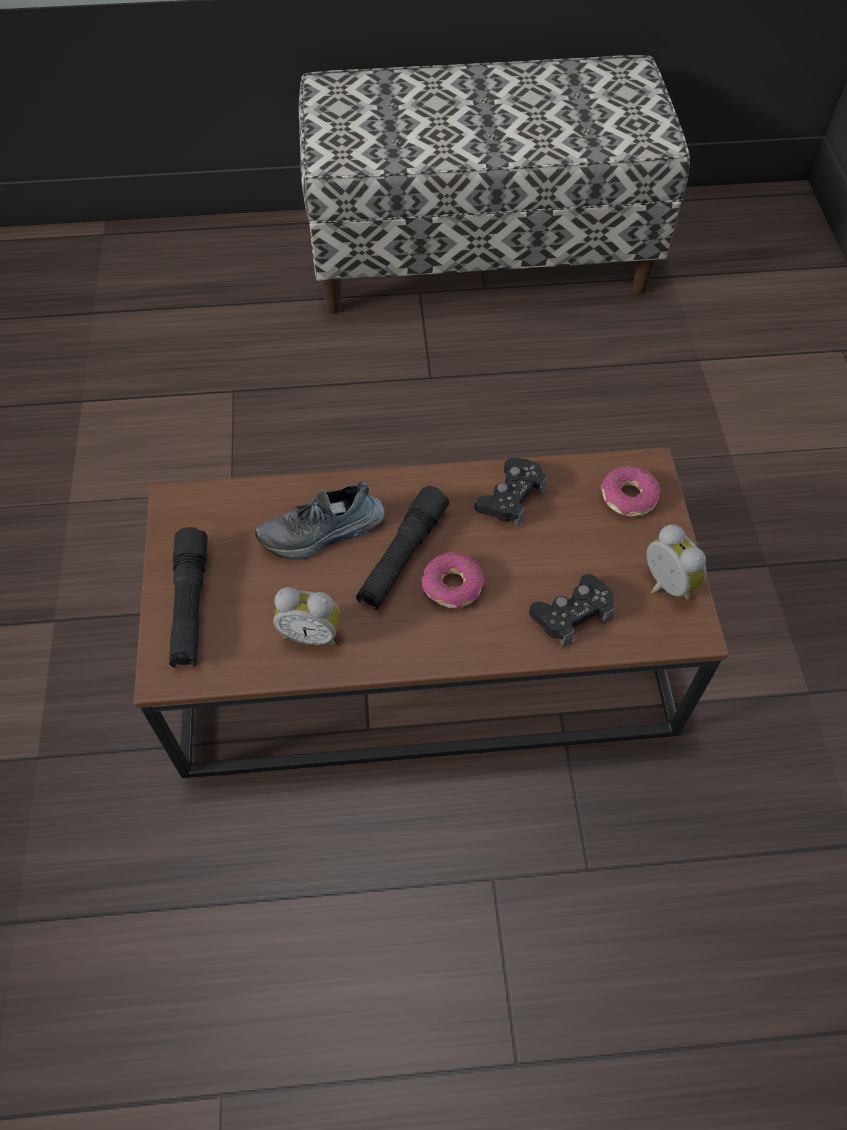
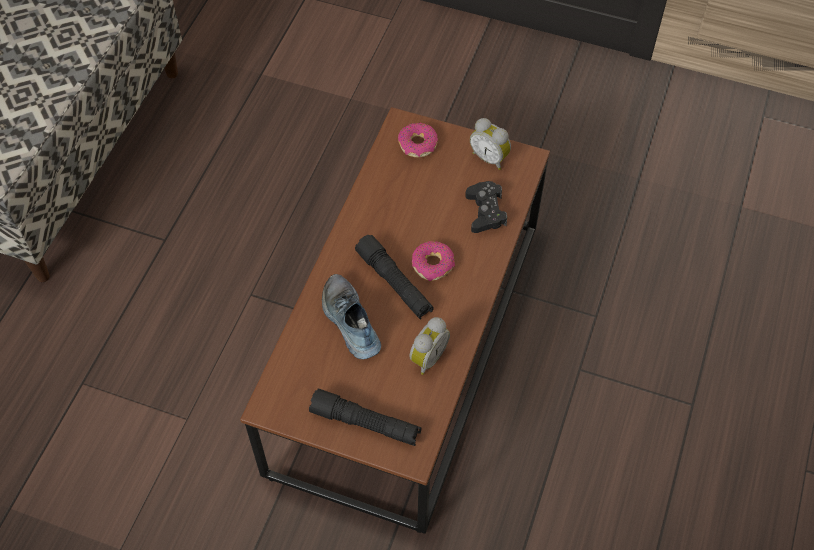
camera: 65 degrees left, 0 degrees up
shoe [255,481,385,560] -> shoe turned 150 degrees clockwise [322,274,381,359]
black game controller [475,458,547,527] -> none
alarm clock [647,524,707,600] -> alarm clock turned 135 degrees counterclockwise [470,118,511,170]

